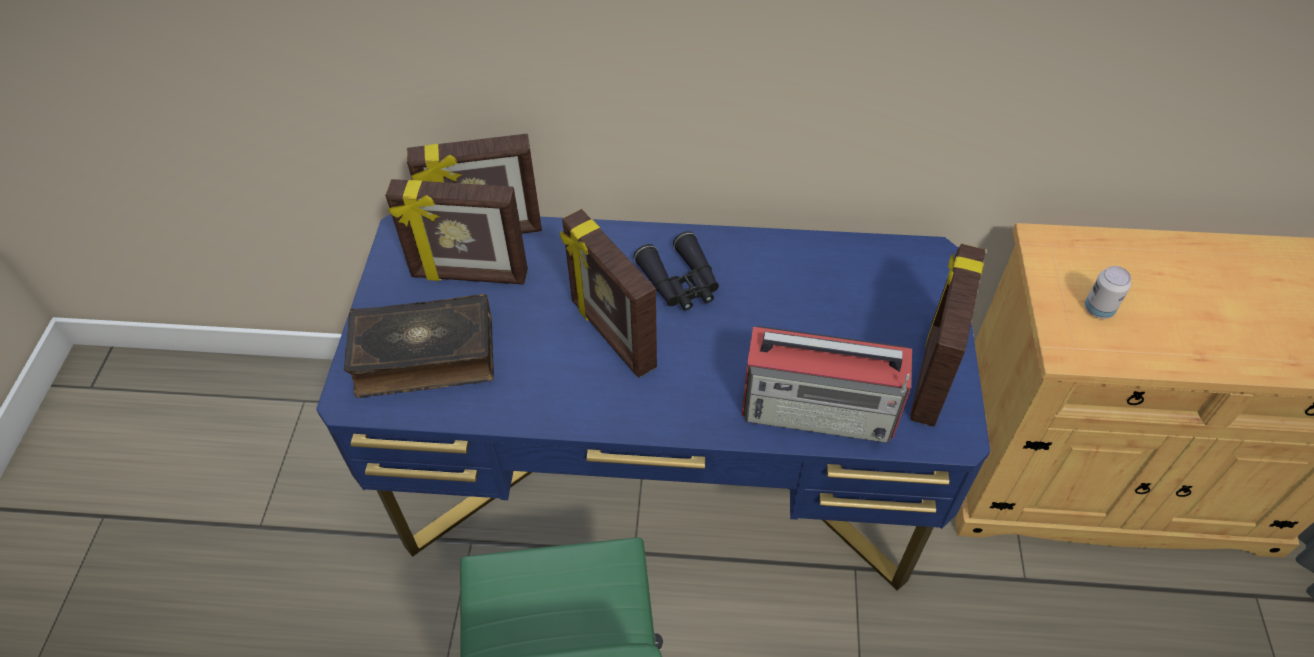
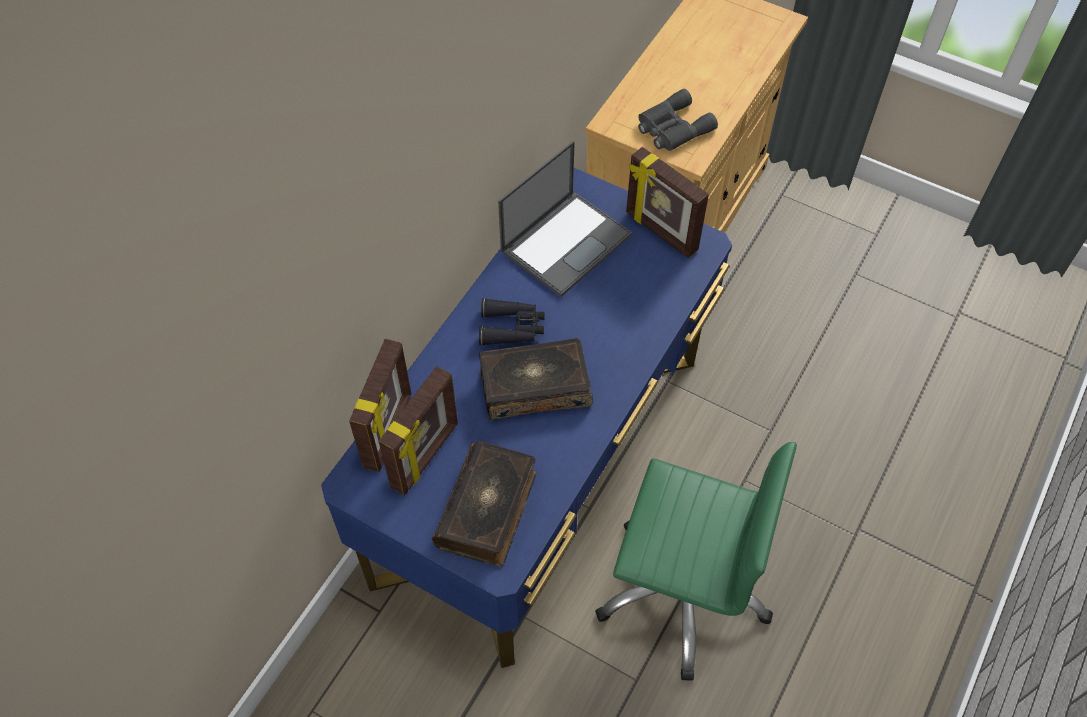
camera: 65 degrees left, 5 degrees up
picture frame [560,209,657,377] -> book [479,338,593,420]
radio [742,326,912,443] -> none
can [1085,266,1131,319] -> grey binoculars [638,89,718,151]
none -> laptop [498,141,632,297]

